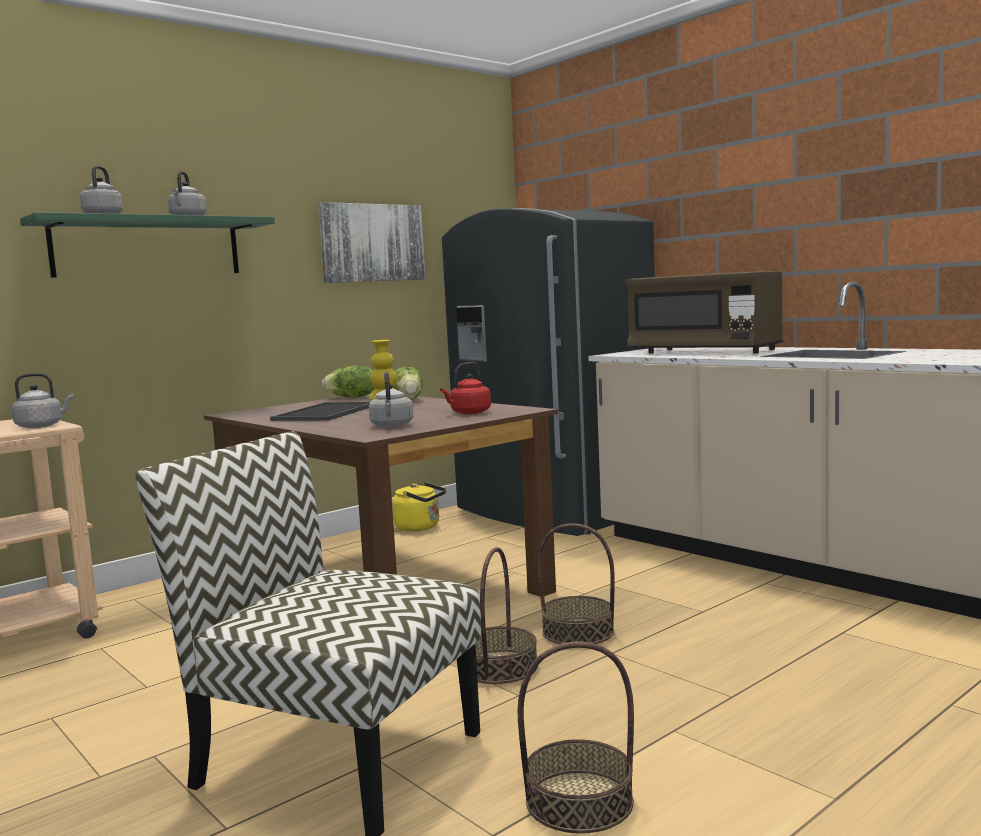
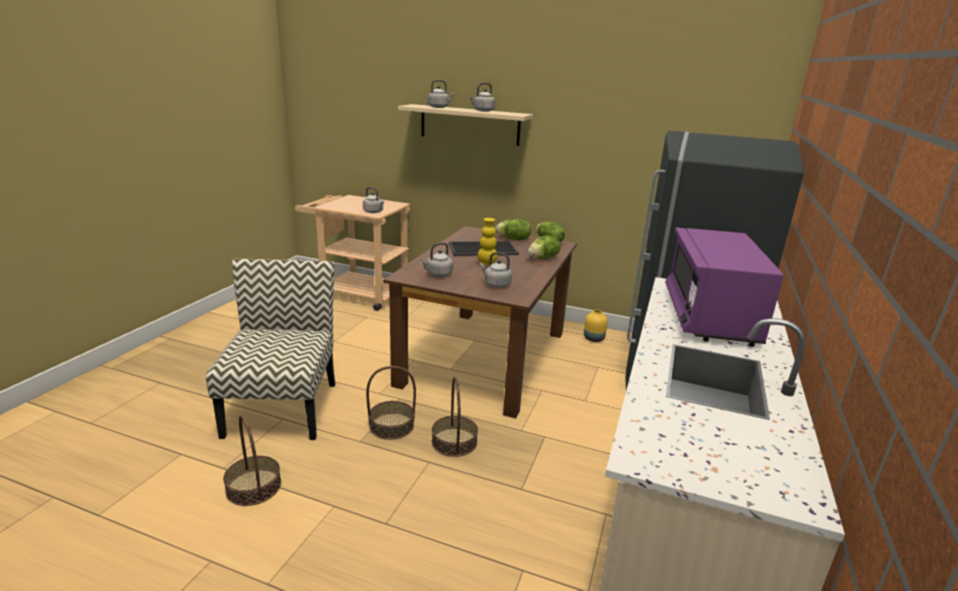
camera: 60 degrees right, 15 degrees up
green shelf [20,212,275,278] -> beige shelf [398,104,533,146]
picture [318,202,425,283] -> none
yellow kettle [392,482,446,531] -> yellow vase [584,309,608,342]
red kettle [440,362,491,414] -> grey kettle [480,252,512,288]
brown microwave [626,271,783,354] -> purple microwave [665,228,784,347]
none -> lettuce [495,219,531,240]

